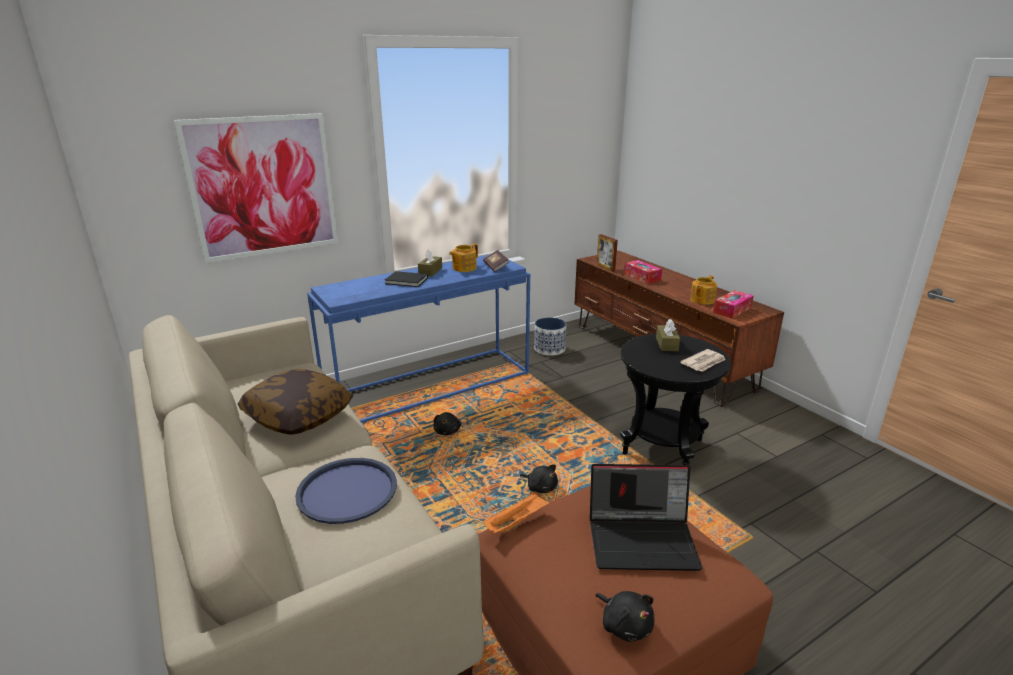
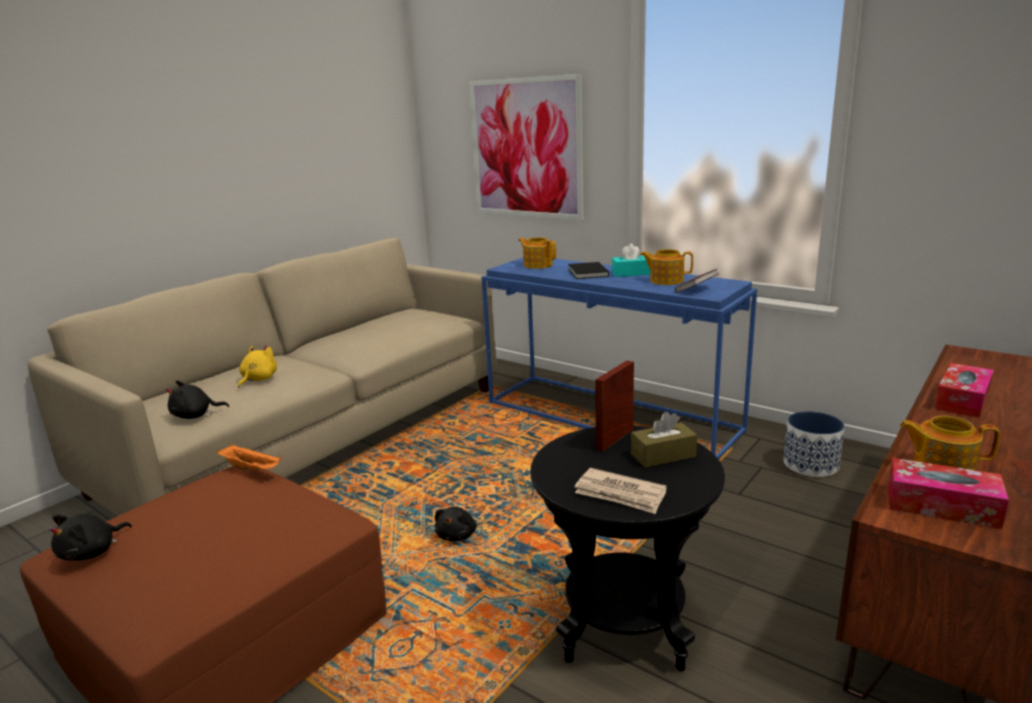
camera: 70 degrees right, 5 degrees down
pillow [238,369,353,435] -> none
blue tray [295,458,397,524] -> yellow plush toy [238,346,277,388]
brown tissue box [418,249,442,277] -> turquoise tissue box [612,244,651,277]
black plush toy [433,412,461,435] -> black plush toy moved to [166,380,229,419]
laptop [590,464,702,571] -> none
picture frame [597,234,618,272] -> picture frame moved to [595,361,634,452]
none -> teapot [518,237,556,269]

